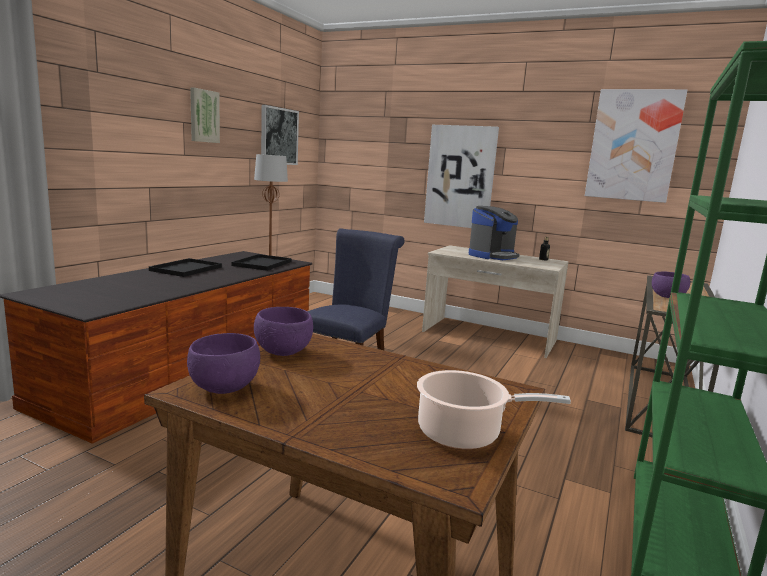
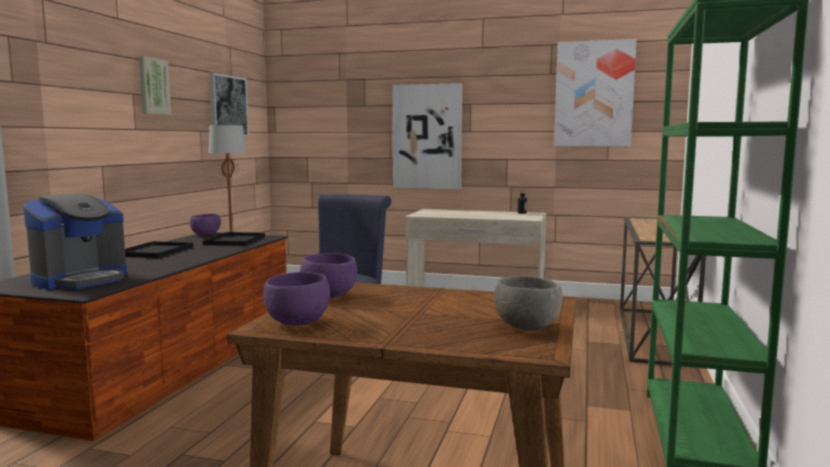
camera: 10 degrees left, 5 degrees down
cooking pot [417,370,571,449] -> grey bowl [494,276,562,331]
coffee machine [469,206,519,260] -> coffee machine moved to [23,194,127,290]
purple bowl [652,272,690,298] -> purple bowl moved to [190,214,221,236]

